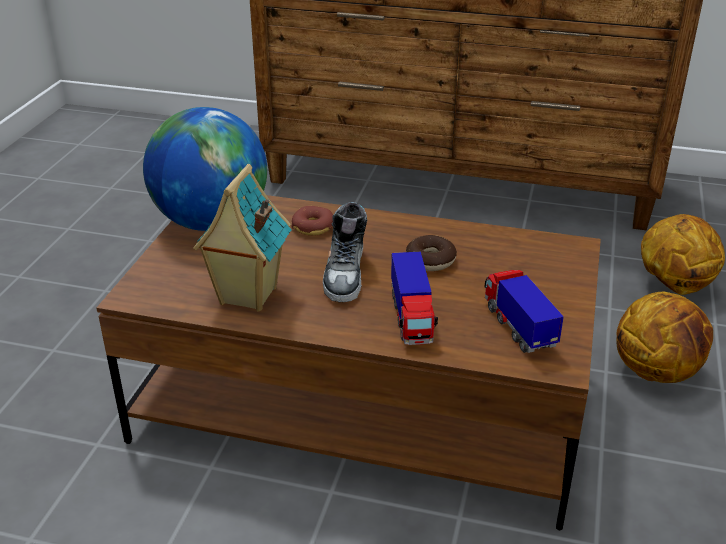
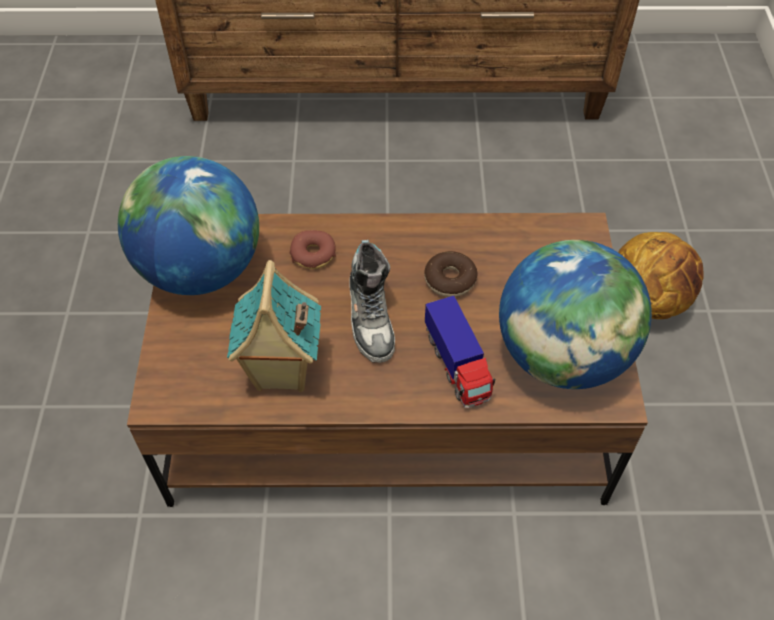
camera: 15 degrees left, 20 degrees up
toy truck [484,270,564,353] -> globe [499,240,652,389]
basketball [641,214,725,295] -> none

